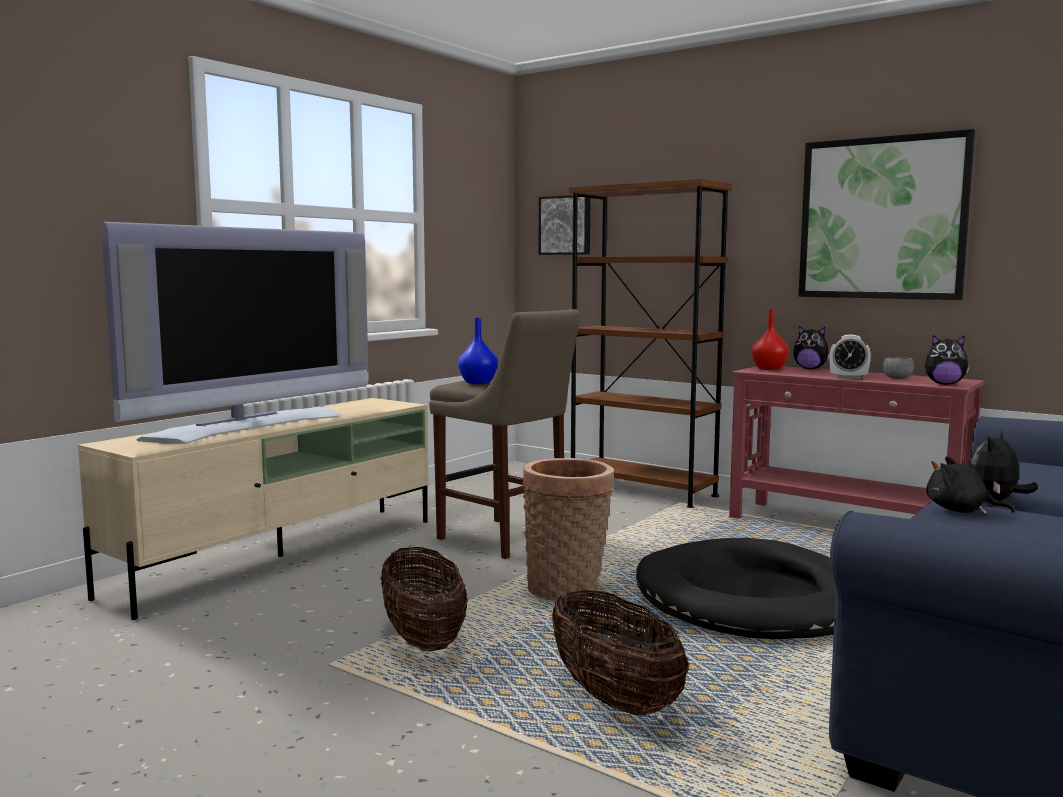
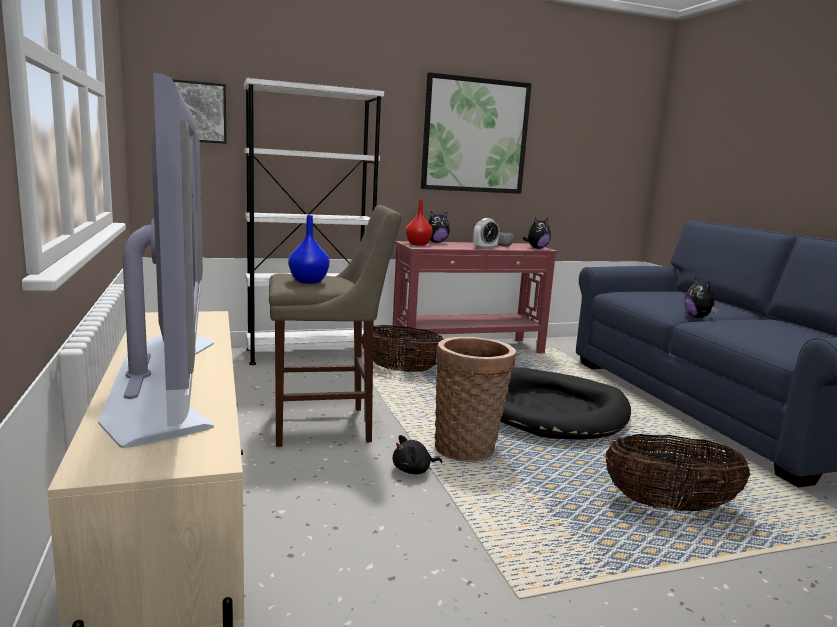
camera: 55 degrees left, 5 degrees up
basket [381,547,468,652] -> basket moved to [362,325,444,372]
brown bookcase [569,179,732,508] -> white bookcase [244,78,384,365]
black plush toy [927,456,1014,514] -> black plush toy moved to [393,435,442,474]

